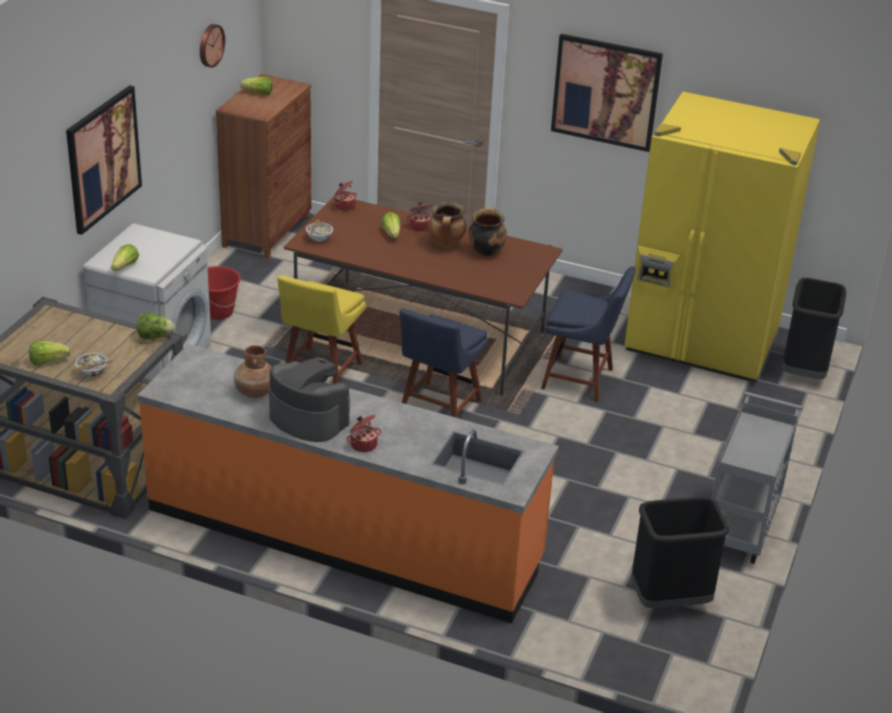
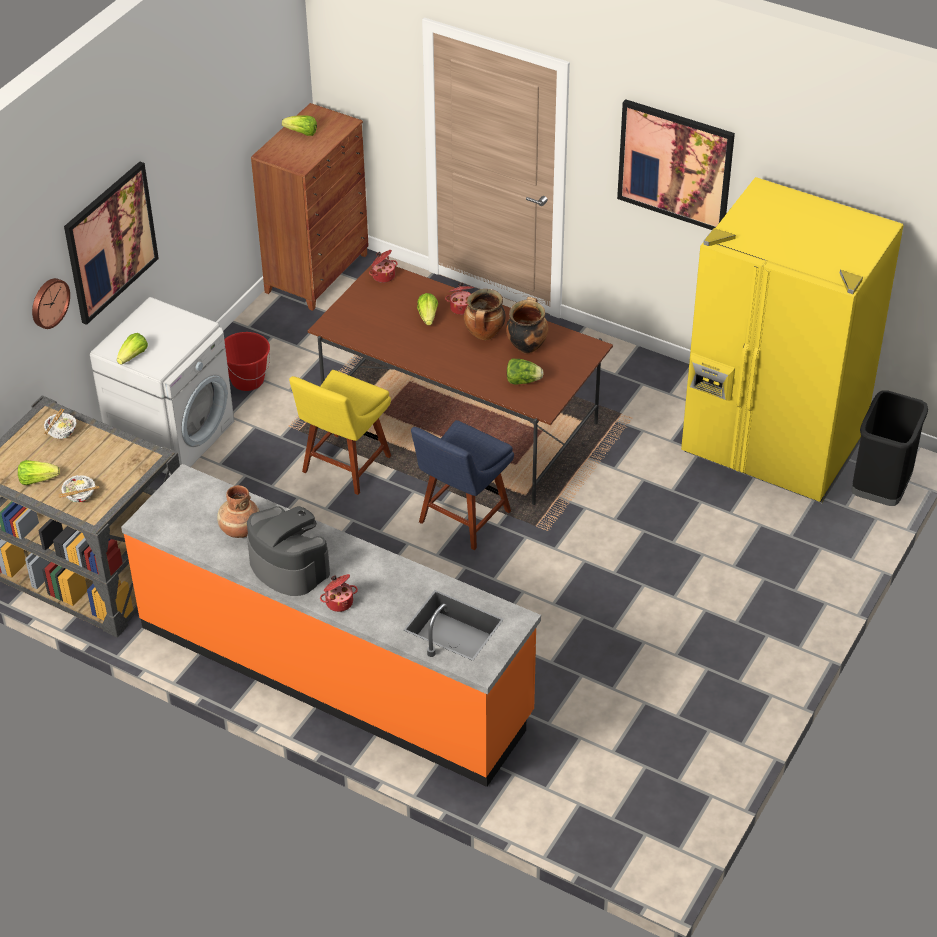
camera: 10 degrees right, 10 degrees up
lettuce [137,313,175,339] -> lettuce moved to [507,358,544,384]
wall clock [200,24,225,68] -> wall clock moved to [32,278,70,329]
bowl [306,219,333,242] -> bowl moved to [44,409,77,439]
blue chair [541,266,636,402] -> none
black trash can [631,497,729,608] -> none
grey cart [712,392,803,564] -> none

